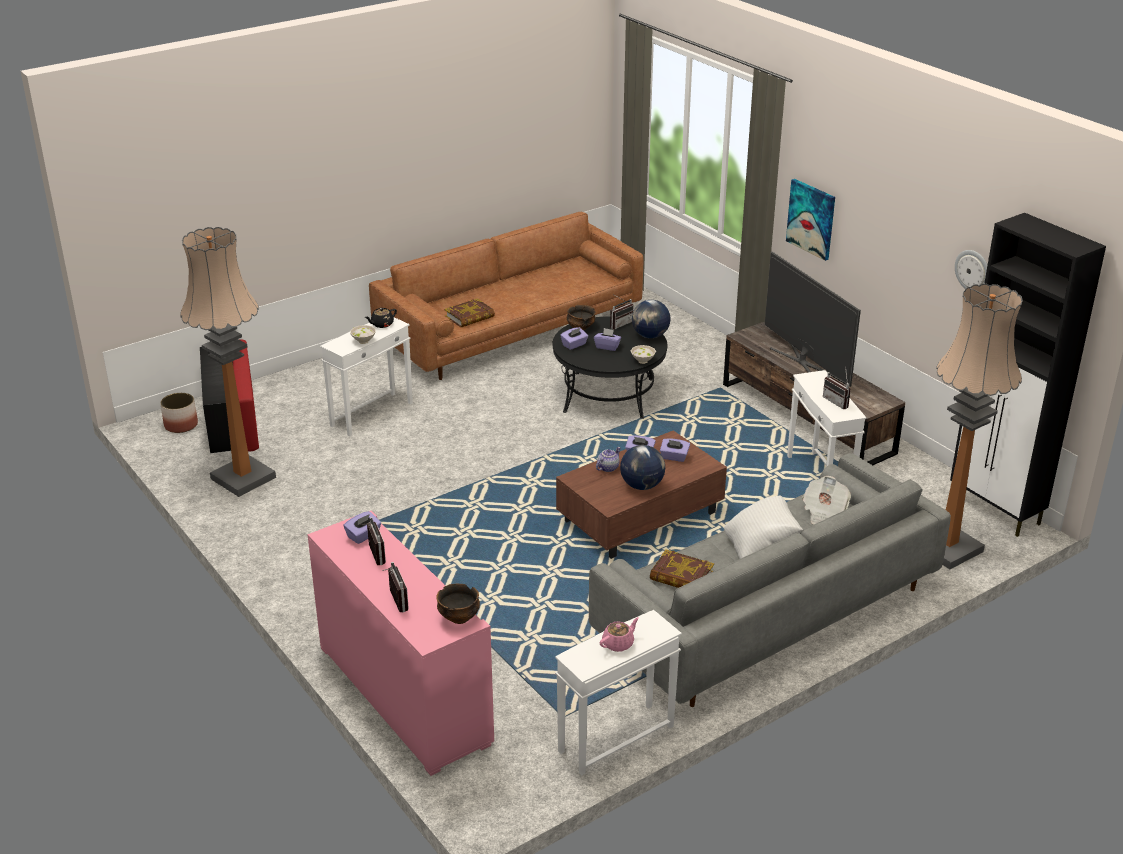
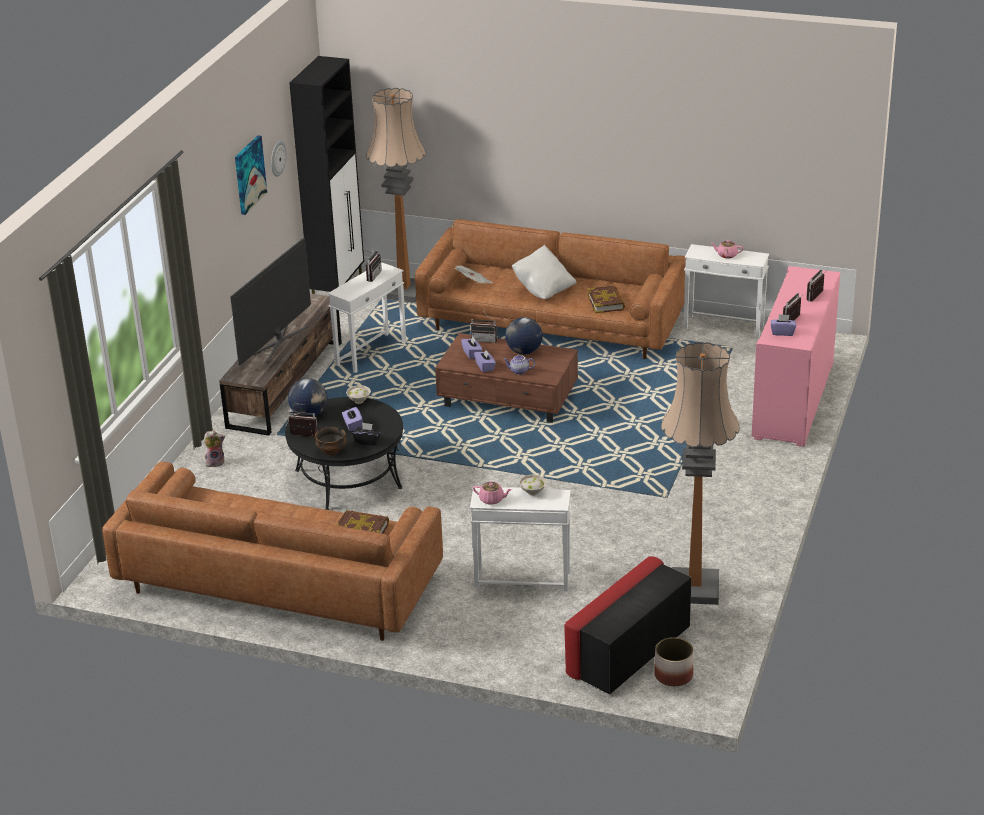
camera: 125 degrees left, 0 degrees up
black teapot [365,308,397,328] -> pink teapot [473,482,512,505]
bowl [436,584,480,624] -> none
purple tissue box [560,327,588,350] -> black tissue box [352,422,381,446]
grey sofa [589,453,951,707] -> brown sofa [415,219,686,359]
picture [786,179,835,261] -> picture moved to [235,135,267,215]
none -> plush toy [203,430,225,467]
none -> radio [471,311,497,343]

